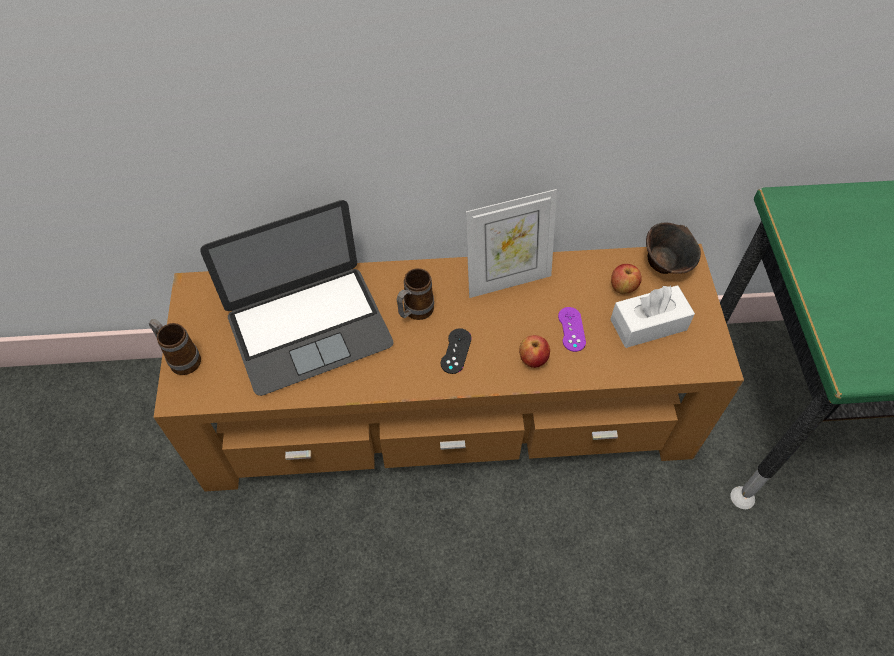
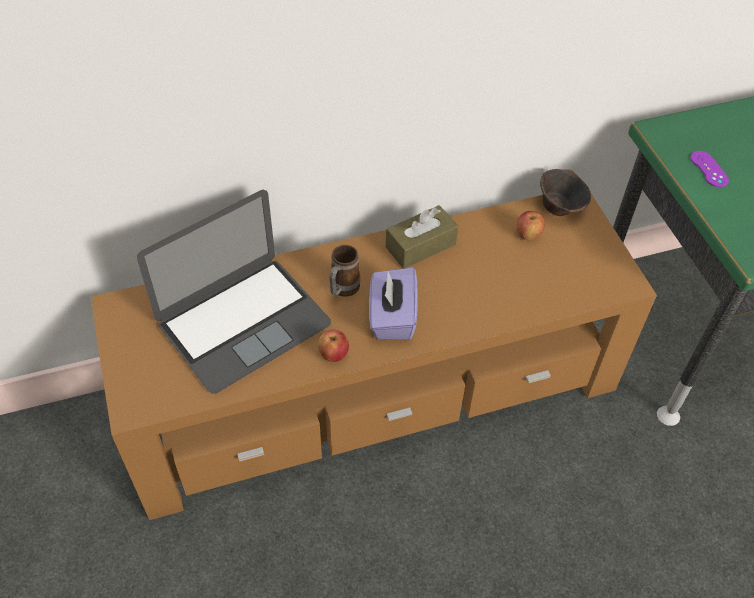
camera: 15 degrees left, 5 degrees down
mug [149,319,201,375] -> none
black game controller [441,328,472,374] -> purple tissue box [369,267,418,340]
picture frame [466,189,557,298] -> brown tissue box [386,205,458,269]
apple [519,335,550,368] -> apple moved to [318,330,349,362]
purple game controller [558,307,586,352] -> purple game controller moved to [690,151,729,187]
white tissue box [610,285,695,348] -> none

